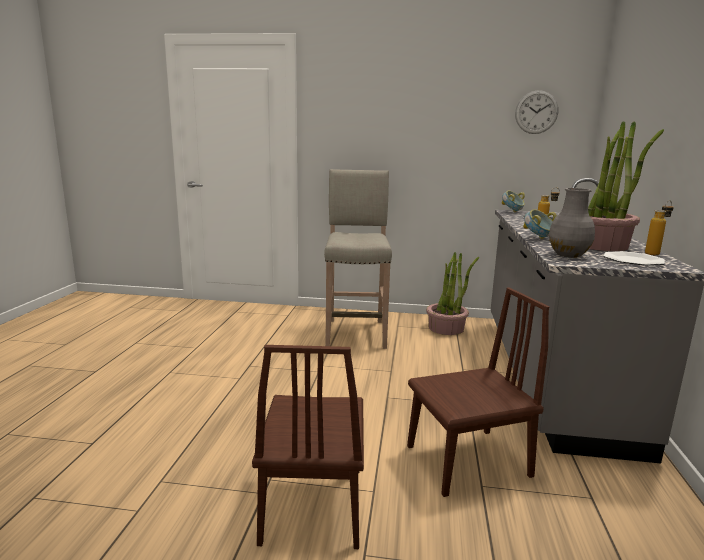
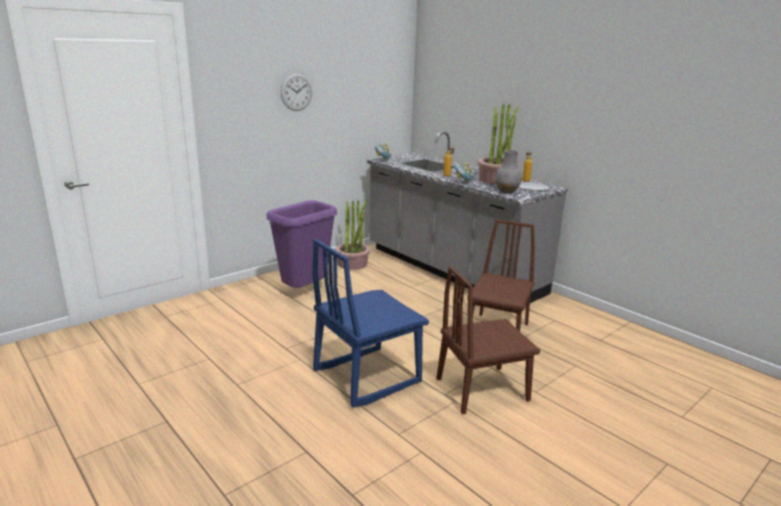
camera: 50 degrees left, 5 degrees up
brown chair [252,345,364,549] -> brown chair turned 120 degrees clockwise [437,266,540,415]
beige stool [324,169,392,349] -> purple trash can [267,200,337,288]
wall clock [515,90,558,134] -> wall clock moved to [281,73,312,111]
none -> blue chair [312,239,429,408]

